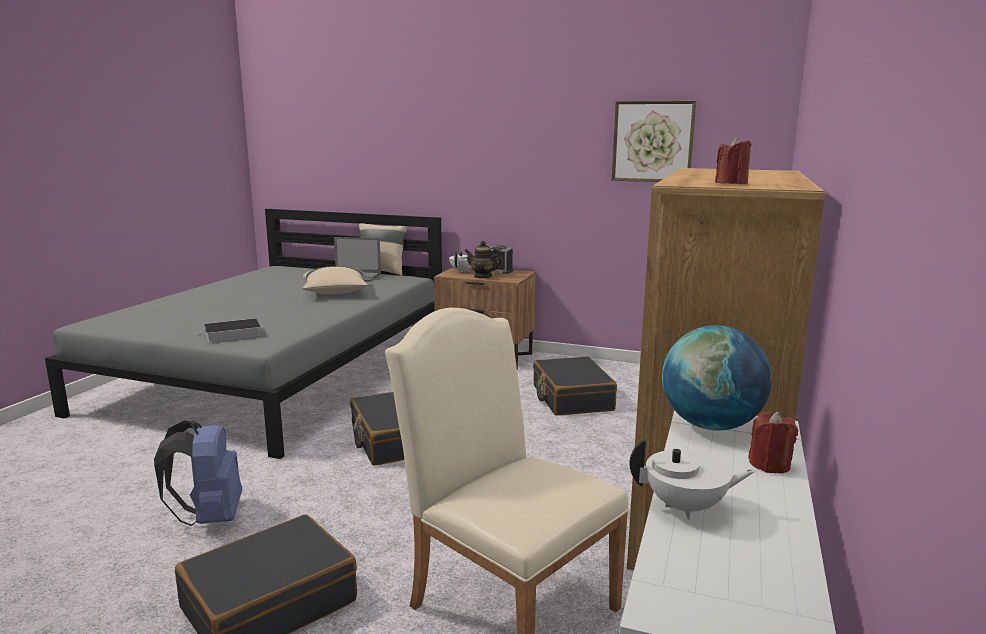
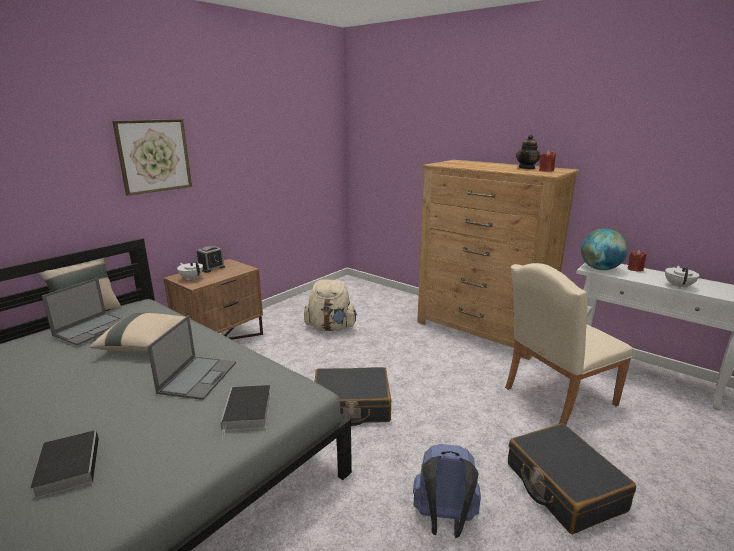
camera: 70 degrees left, 5 degrees up
teapot [465,241,503,279] -> teapot moved to [516,135,541,169]
black suitcase [533,356,617,416] -> beige backpack [304,279,357,331]
picture [612,101,696,182] -> picture moved to [112,119,192,196]
none -> book [30,430,99,499]
none -> laptop [147,316,236,400]

